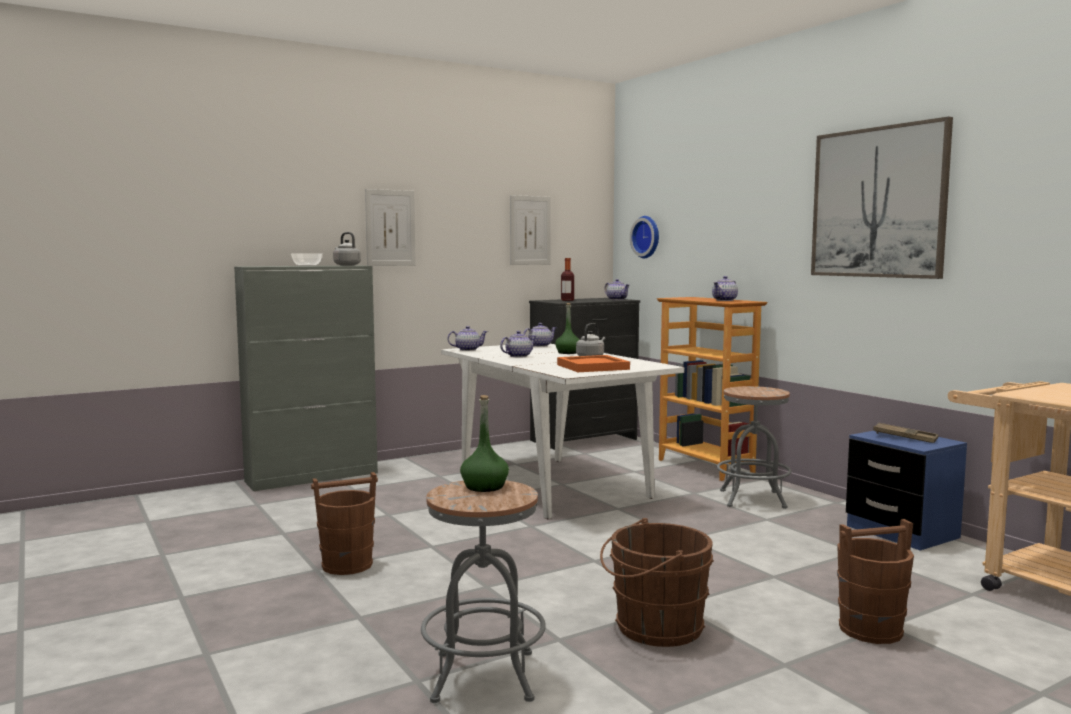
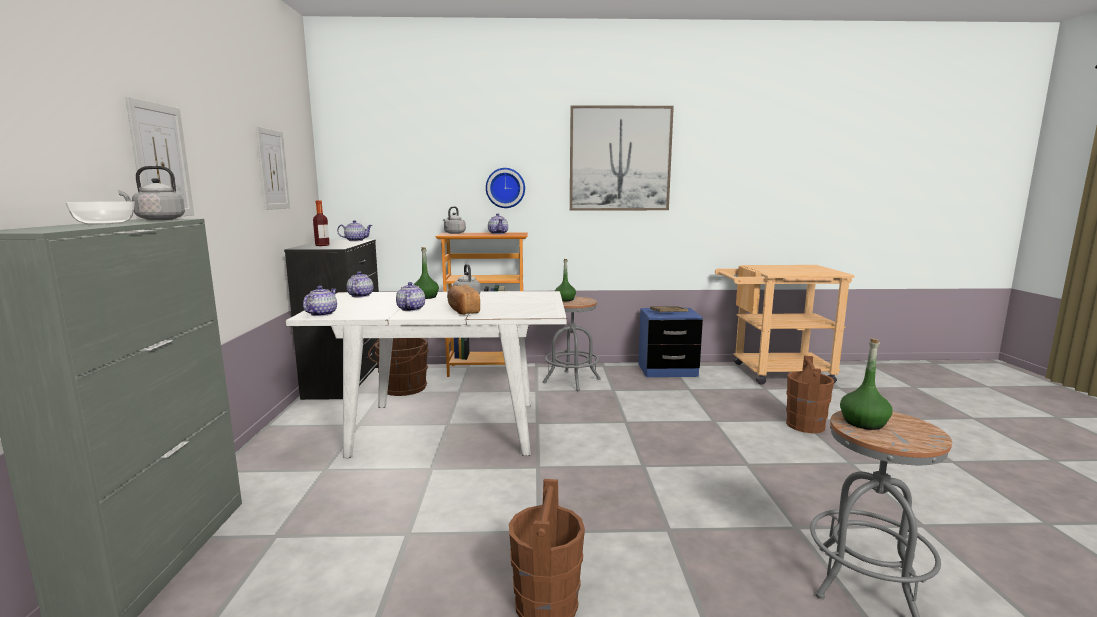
camera: 60 degrees left, 5 degrees up
orange tray [557,355,630,372] -> none
brown bucket [600,518,714,647] -> brown bucket moved to [368,338,429,396]
wall clock [630,216,659,258] -> wall clock moved to [486,168,525,208]
none -> grey kettle [443,206,466,234]
none -> bread [447,285,480,315]
none -> green bottle [555,259,576,301]

